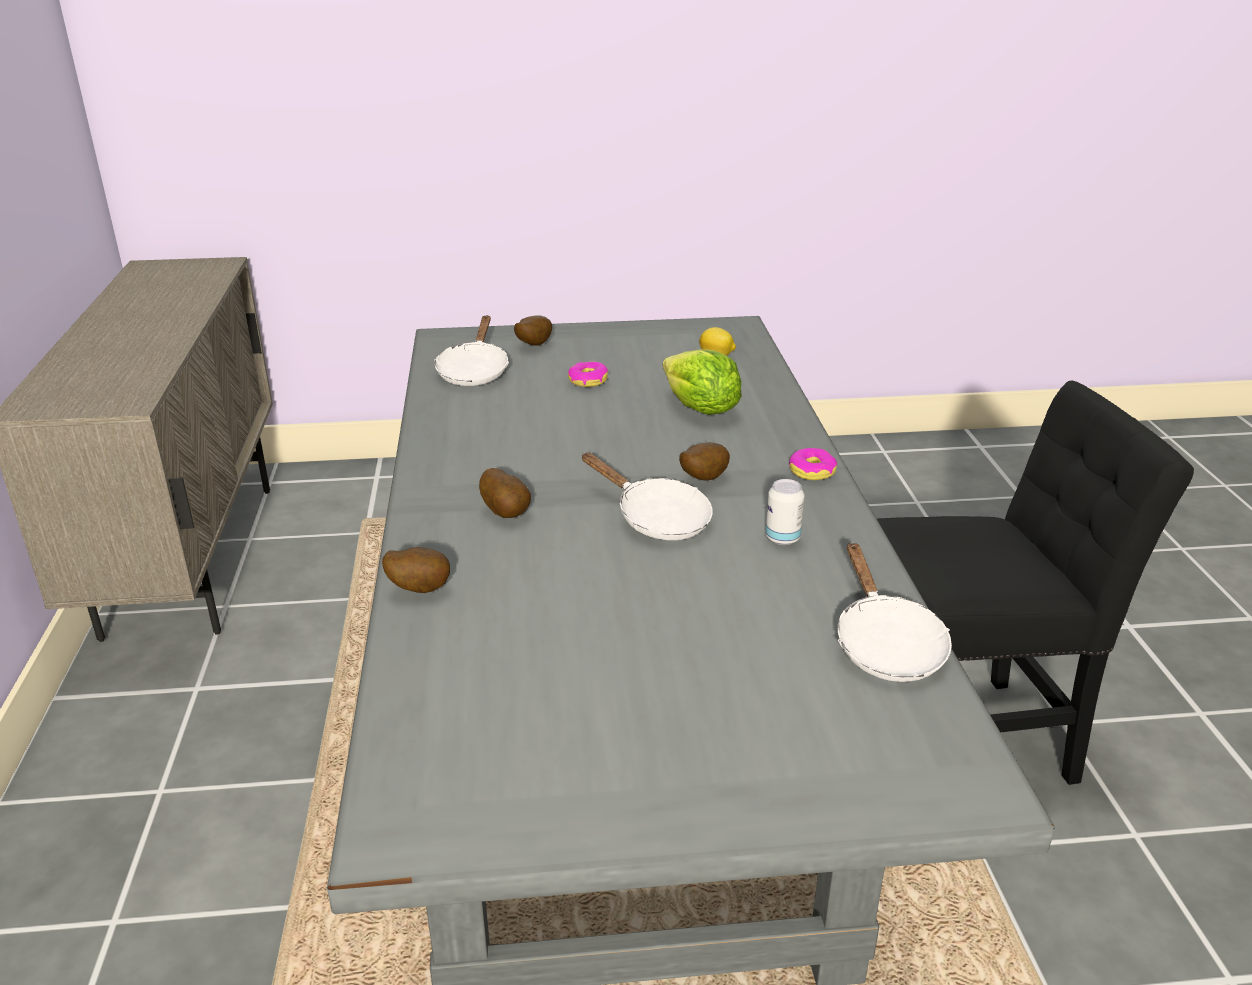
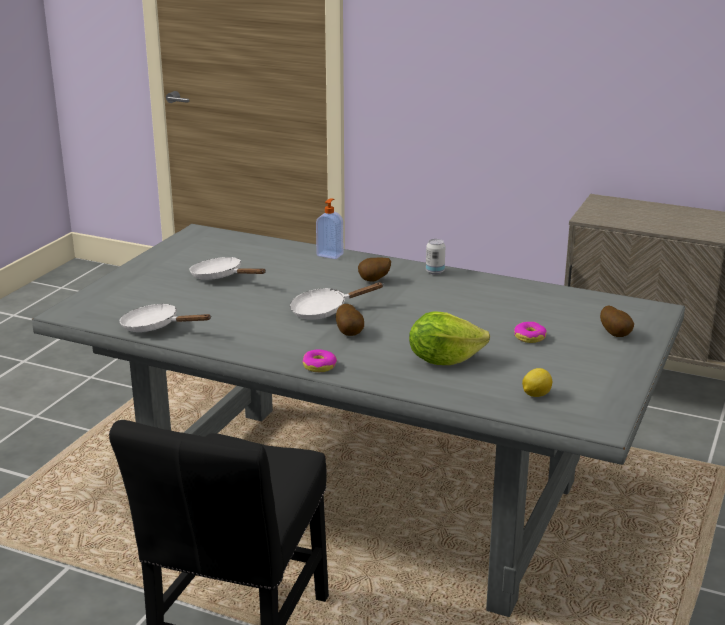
camera: 120 degrees right, 5 degrees down
potato [382,547,450,593] -> soap dispenser [316,198,343,259]
white frying pan [434,315,509,386] -> white frying pan moved to [189,257,265,280]
can [766,479,805,545] -> can moved to [426,239,445,275]

